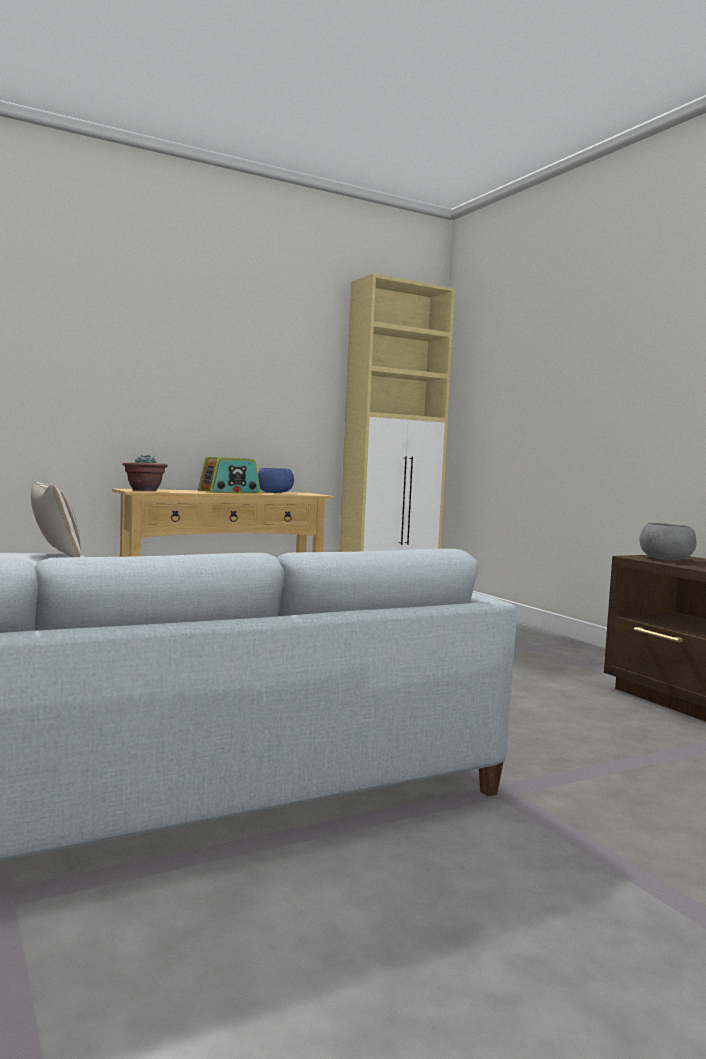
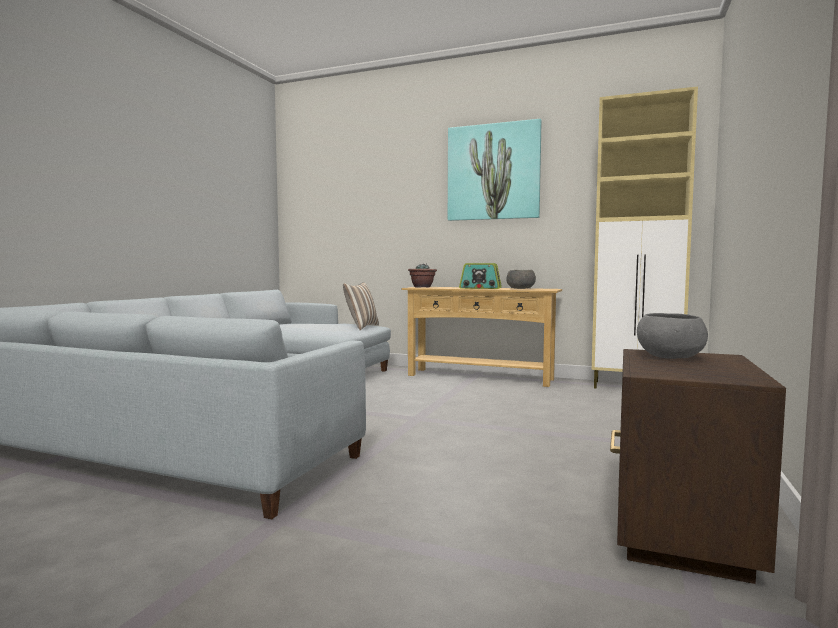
camera: 50 degrees right, 0 degrees up
blue bowl [258,468,294,493] -> grey bowl [506,270,536,289]
none -> picture [448,119,542,221]

